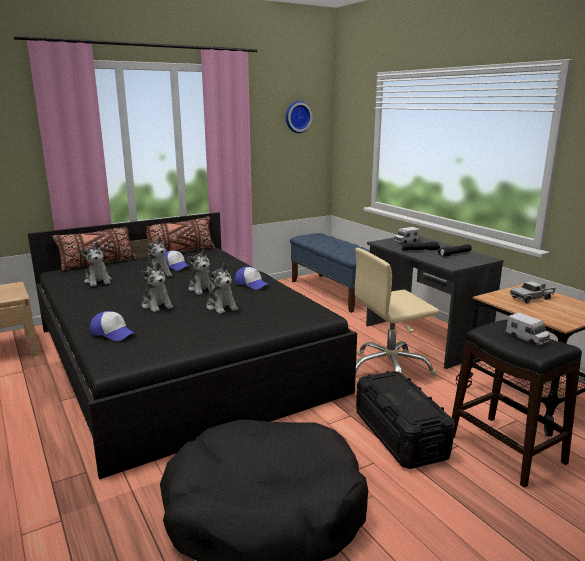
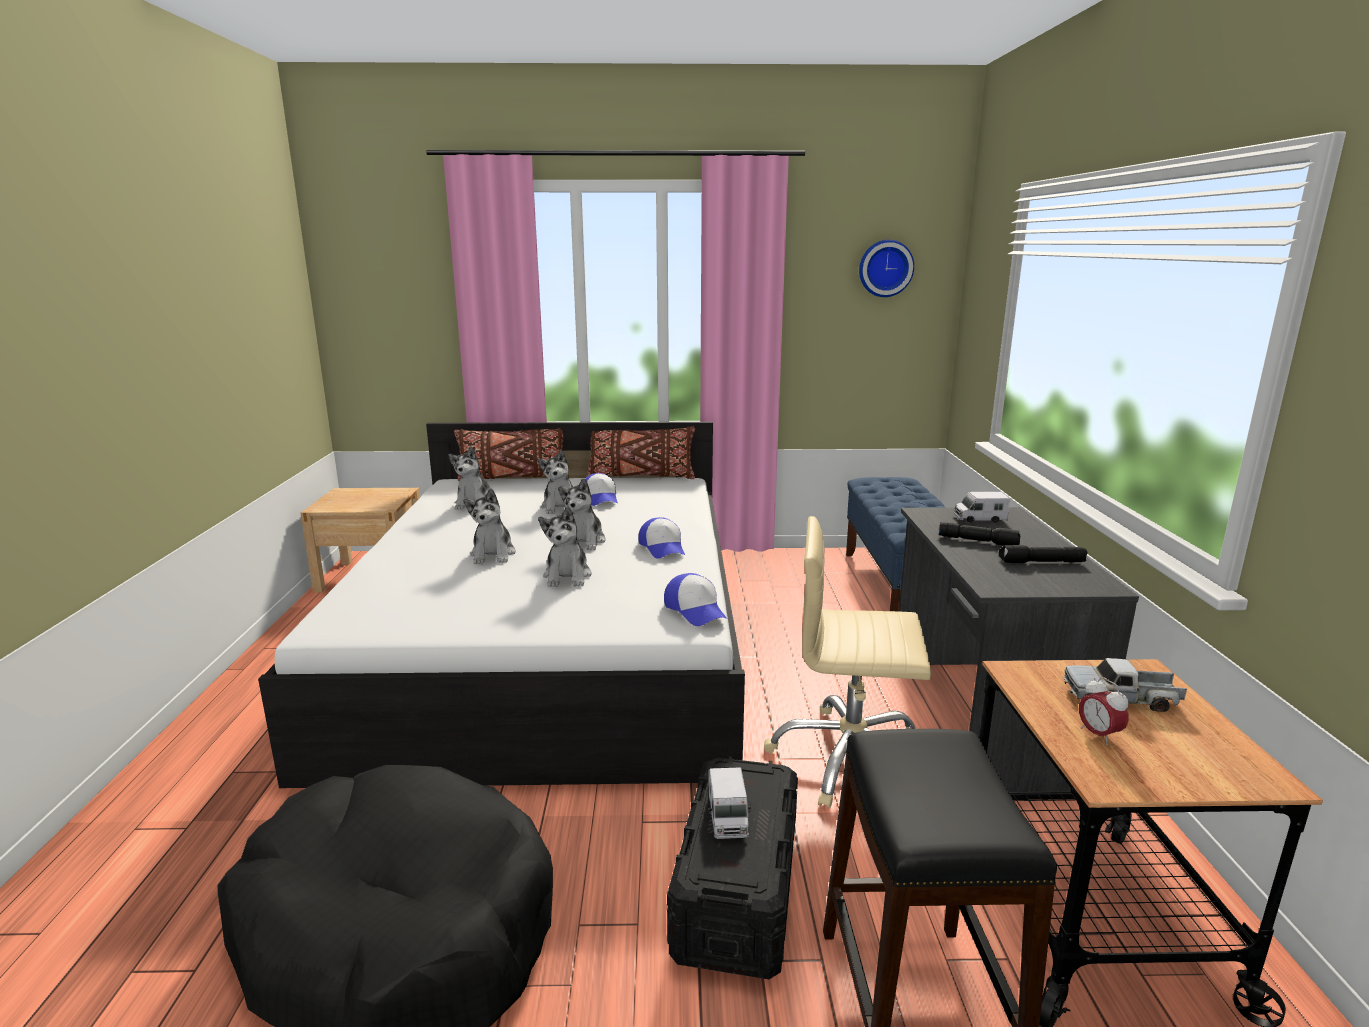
camera: 30 degrees right, 0 degrees up
black bed [28,212,357,479] -> white bed [258,422,745,788]
cap [90,311,134,341] -> cap moved to [664,573,727,626]
toy truck [505,313,550,345] -> toy truck moved to [709,768,751,839]
none -> alarm clock [1079,677,1129,745]

